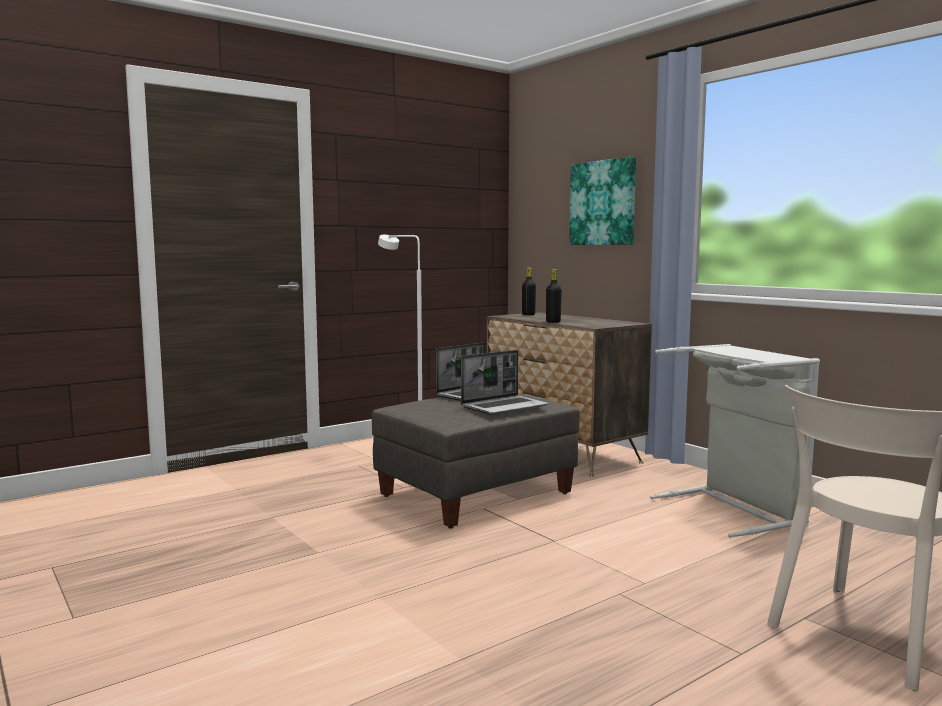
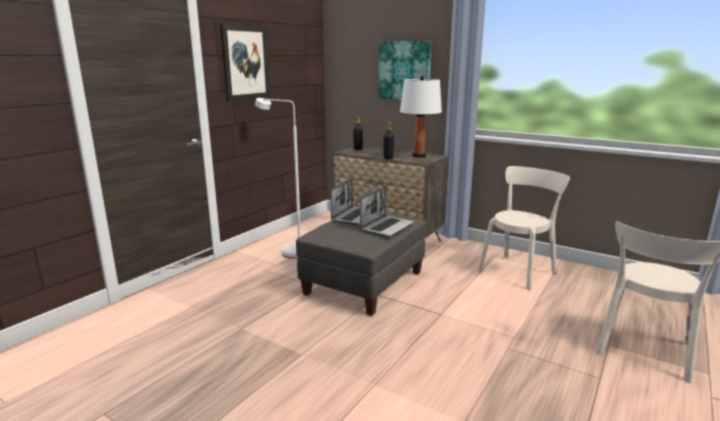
camera: 20 degrees left, 10 degrees up
grey laundry basket [650,344,820,538] -> beige chair [477,166,570,290]
none -> picture [220,24,271,101]
none -> white table lamp [400,76,442,157]

